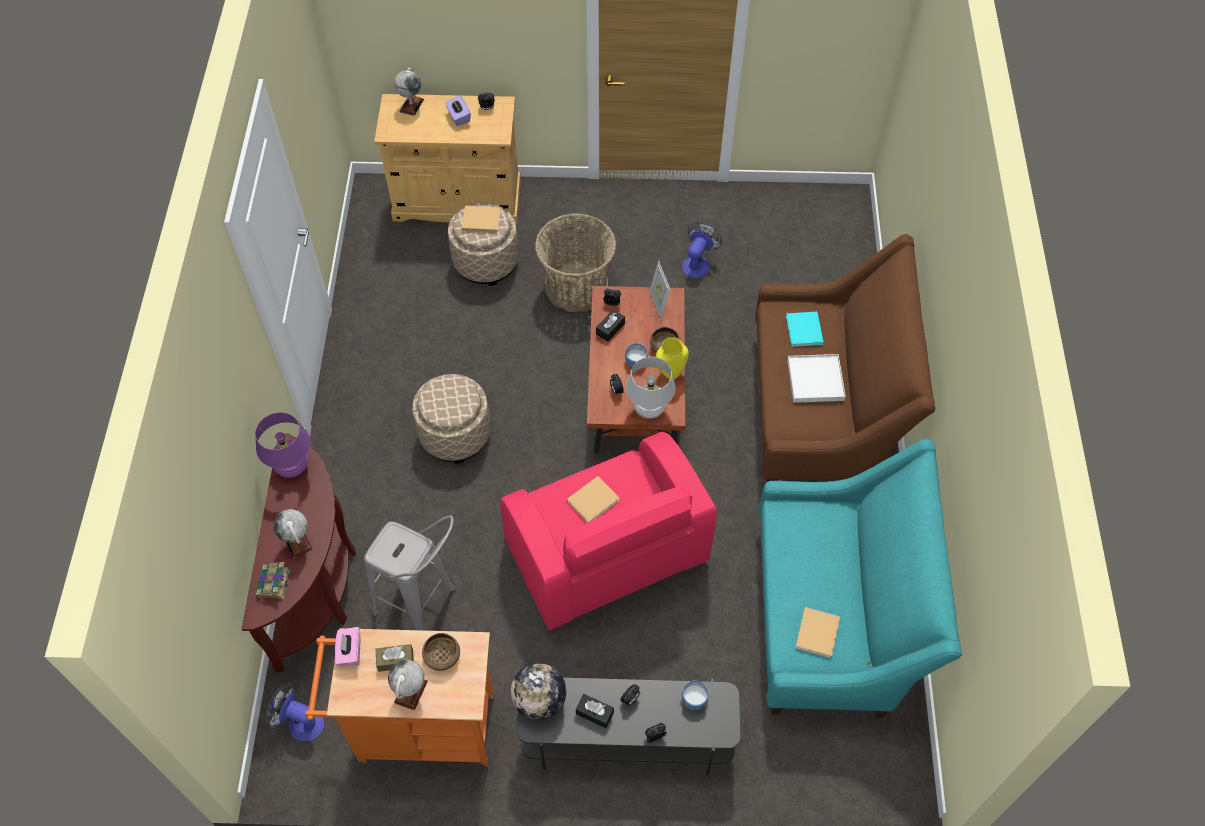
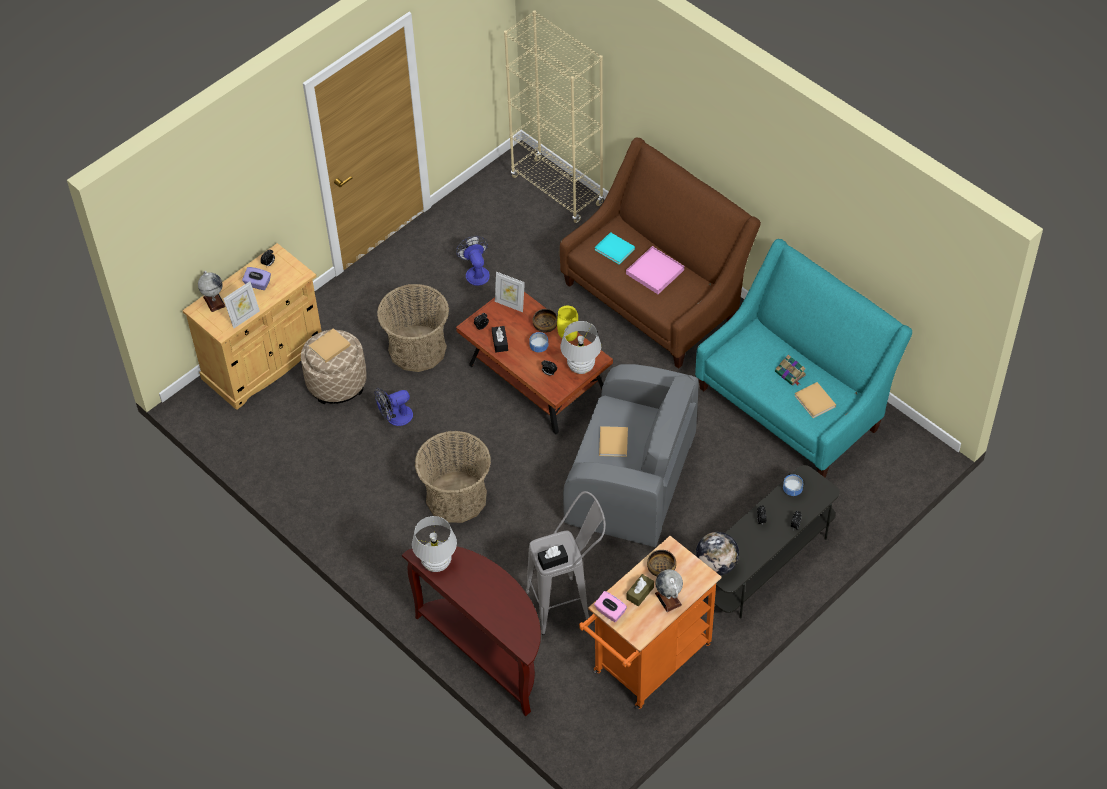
camera: 45 degrees left, 5 degrees down
purple table lamp [255,412,311,478] -> white table lamp [412,516,457,572]
book [256,562,291,603] -> book moved to [775,354,806,385]
fan [266,682,324,741] -> fan moved to [375,388,413,426]
globe [273,509,313,559] -> none
beige ottoman [412,374,491,464] -> basket [415,431,491,523]
pink armchair [500,432,717,630] -> grey armchair [563,364,698,547]
black tissue box [576,694,614,728] -> black tissue box moved to [538,545,568,570]
white tray [787,354,846,403] -> pink tray [626,246,684,294]
none -> picture frame [223,281,260,328]
none -> beige bookcase [504,10,604,223]

